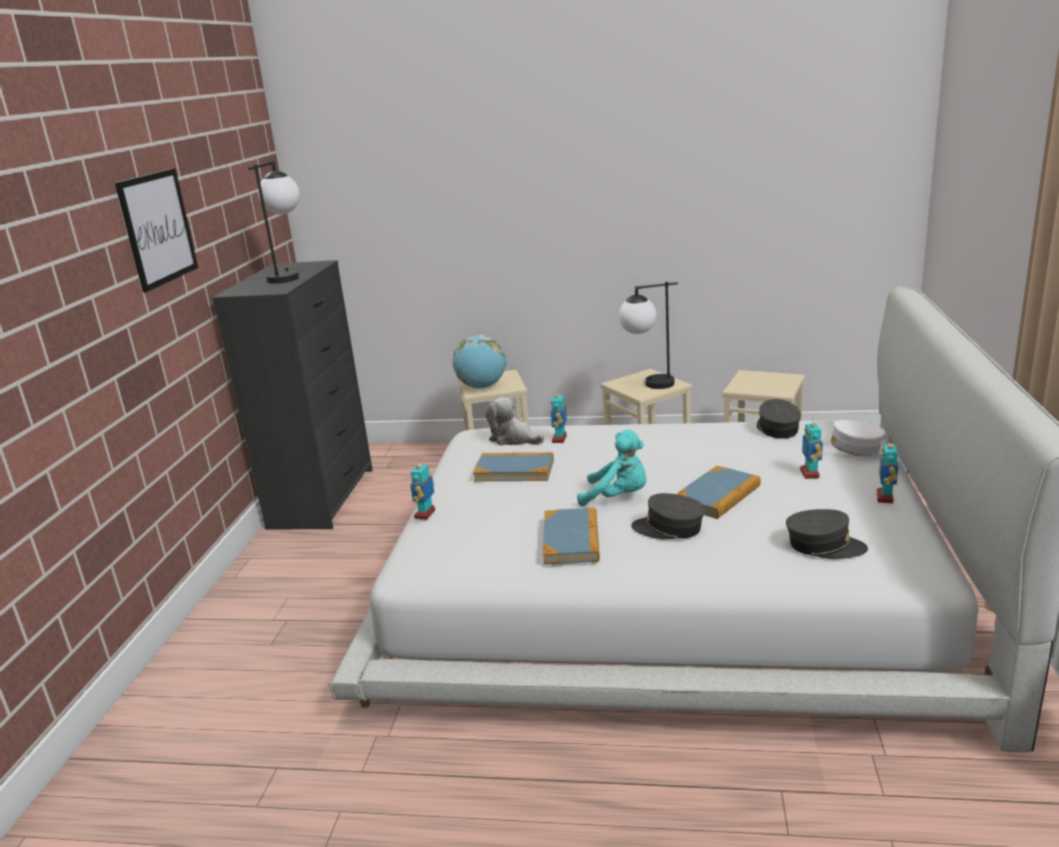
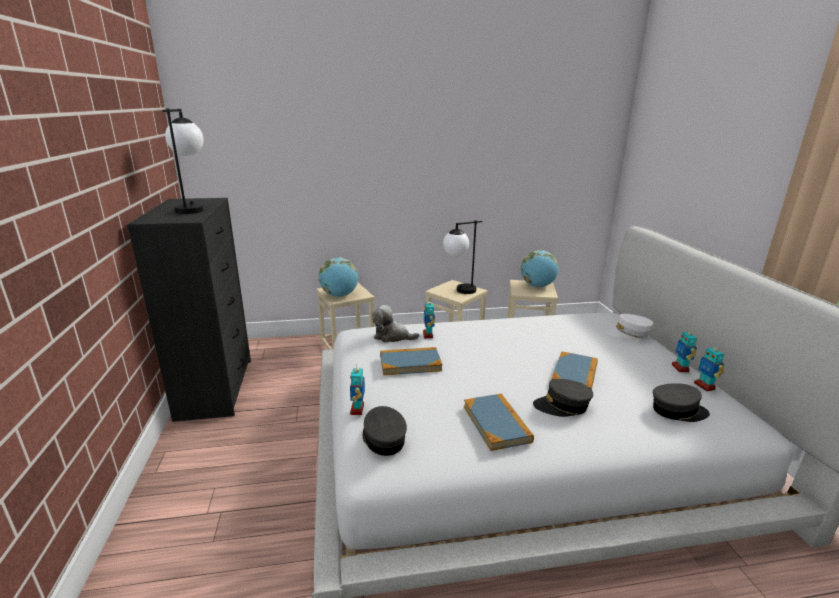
camera: 20 degrees left, 0 degrees up
picture [115,168,198,293] -> none
turquoise plush toy [577,430,647,507] -> none
grey cap [757,399,801,439] -> grey cap moved to [363,406,407,456]
toy robot [800,417,823,479] -> toy robot moved to [694,345,724,391]
none -> globe [521,250,559,287]

